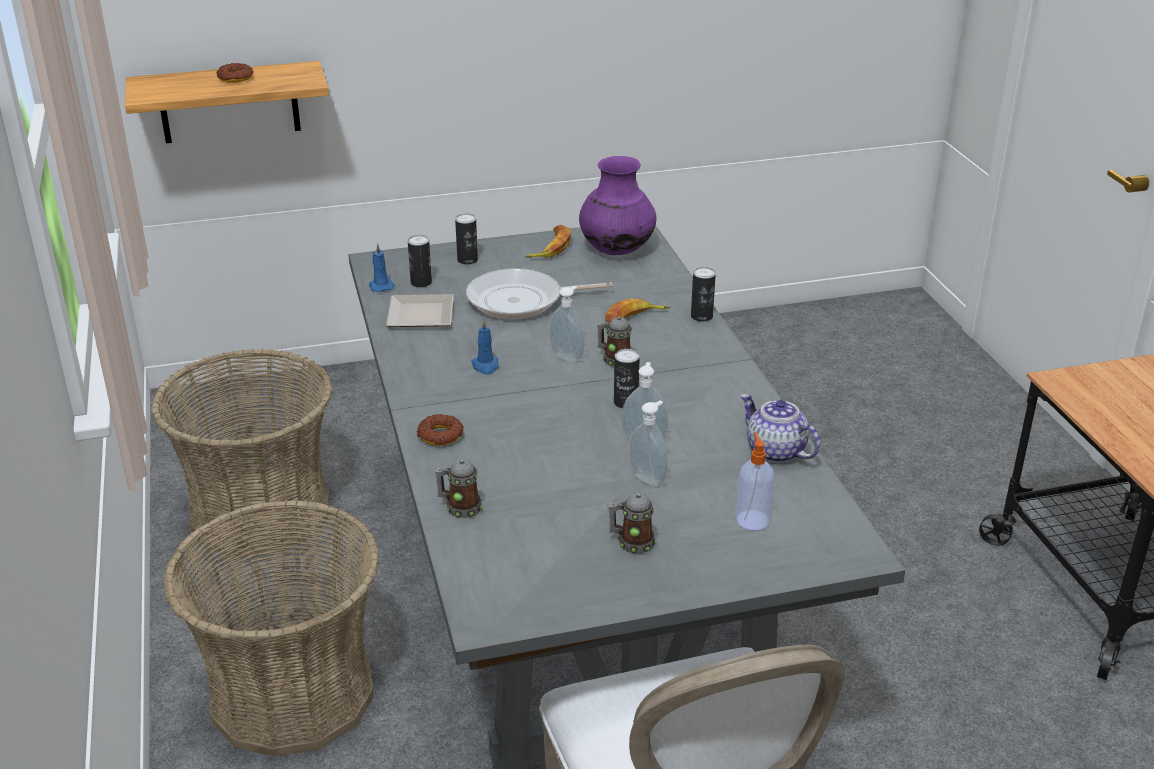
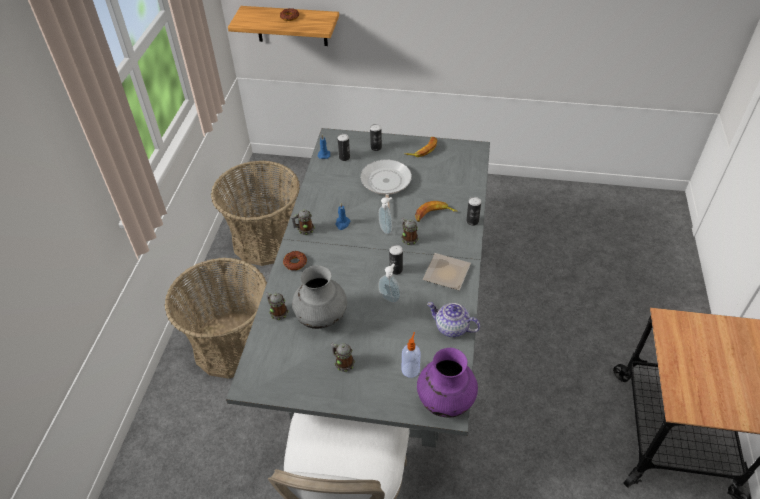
camera: 25 degrees right, 15 degrees up
plate [386,294,454,327] -> plate moved to [423,253,471,290]
frying pan [466,268,612,319] -> frying pan turned 75 degrees clockwise [360,160,412,209]
purple vase [579,156,657,255] -> purple vase moved to [417,348,478,418]
soap dispenser [629,400,668,486] -> none
teapot [740,394,820,463] -> teapot turned 45 degrees counterclockwise [427,302,480,337]
none -> mug [291,209,315,235]
none -> grey vase [292,265,347,329]

